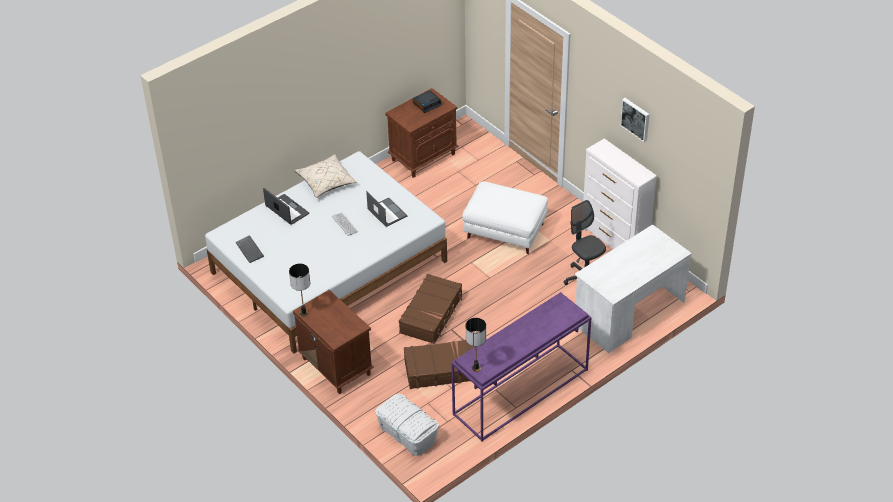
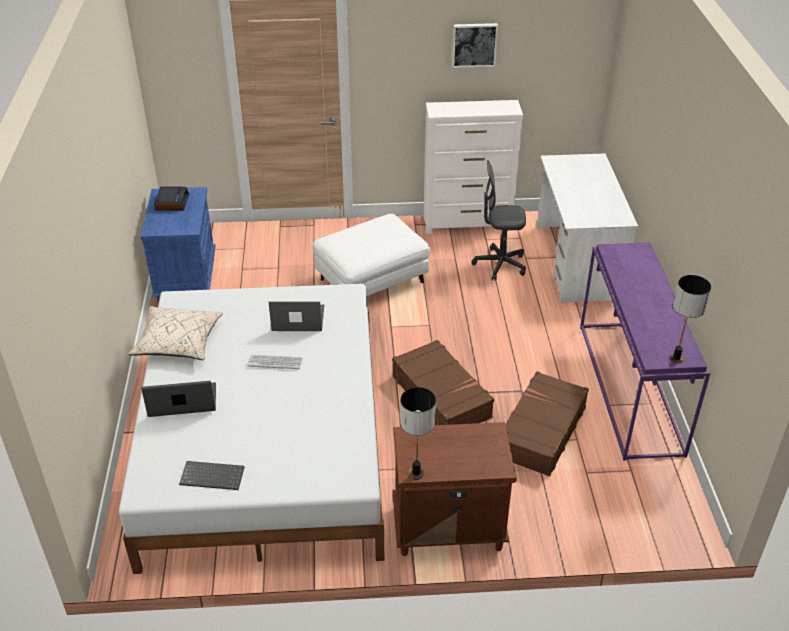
camera: 55 degrees left, 5 degrees down
white storage box [375,394,439,456] -> none
brown nightstand [385,88,459,178] -> blue nightstand [140,187,216,304]

